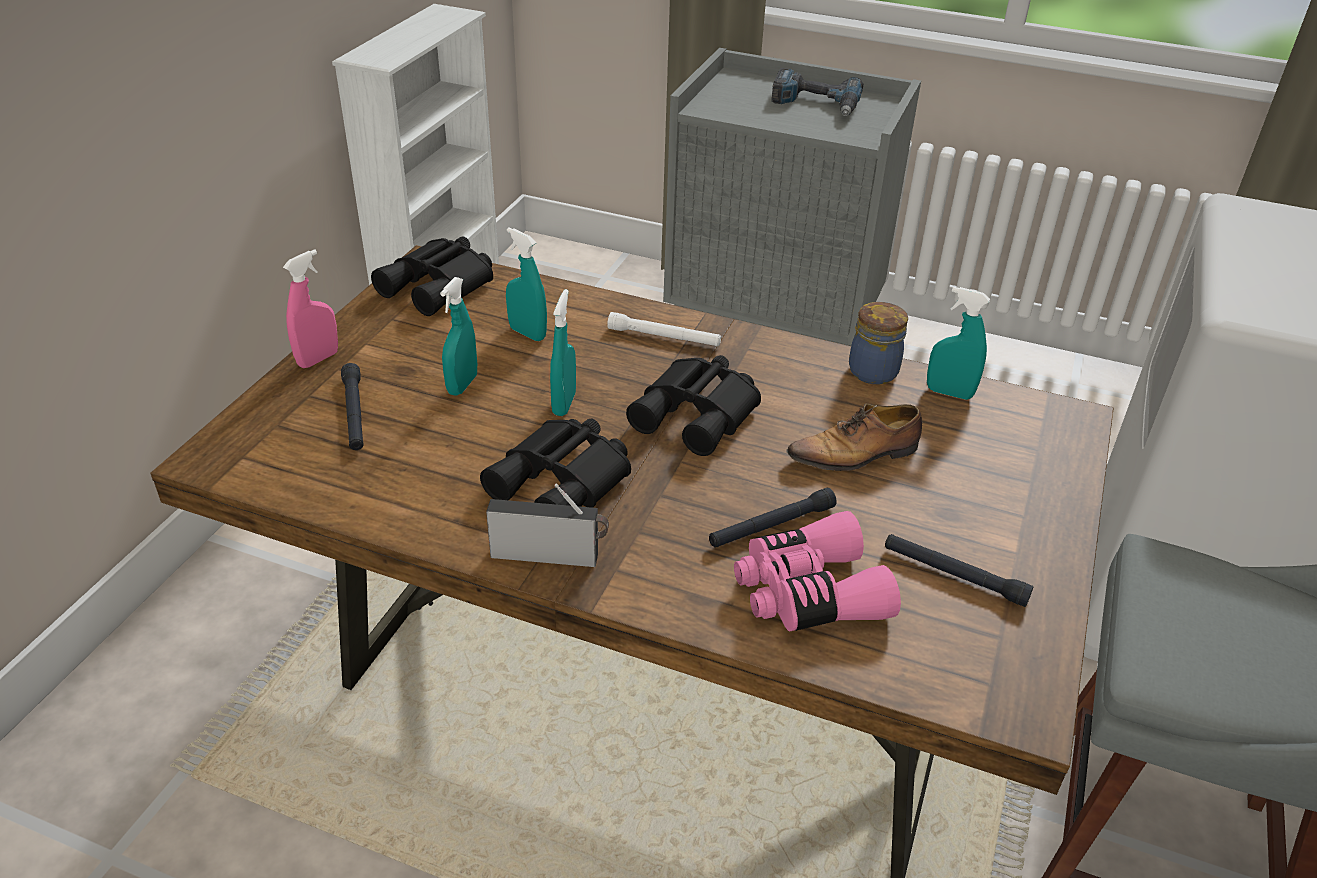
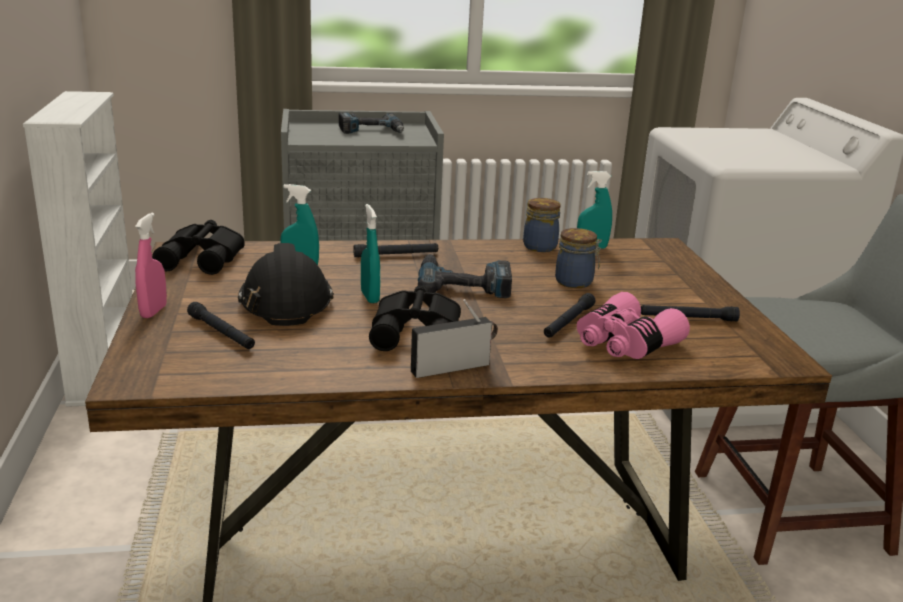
camera: 30 degrees left, 15 degrees down
turquoise spray bottle [440,277,477,395] -> black hard hat [238,243,334,326]
white flashlight [607,312,721,347] -> black flashlight [353,243,438,257]
black binoculars [626,355,761,456] -> power drill [418,254,512,298]
shoe [786,403,922,471] -> jar [555,228,602,288]

